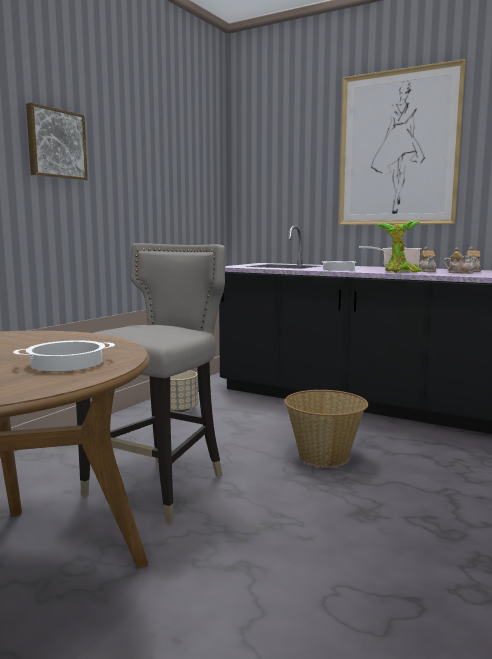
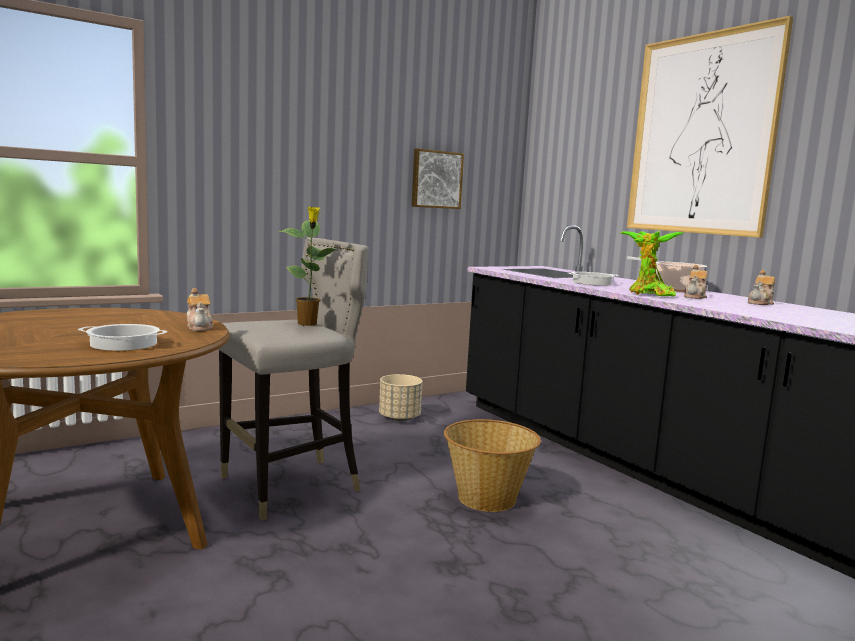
camera: 25 degrees right, 0 degrees up
picture [26,103,88,180] -> picture moved to [412,149,464,209]
teapot [444,247,477,274] -> teapot moved to [187,288,213,331]
none -> potted plant [279,206,337,326]

